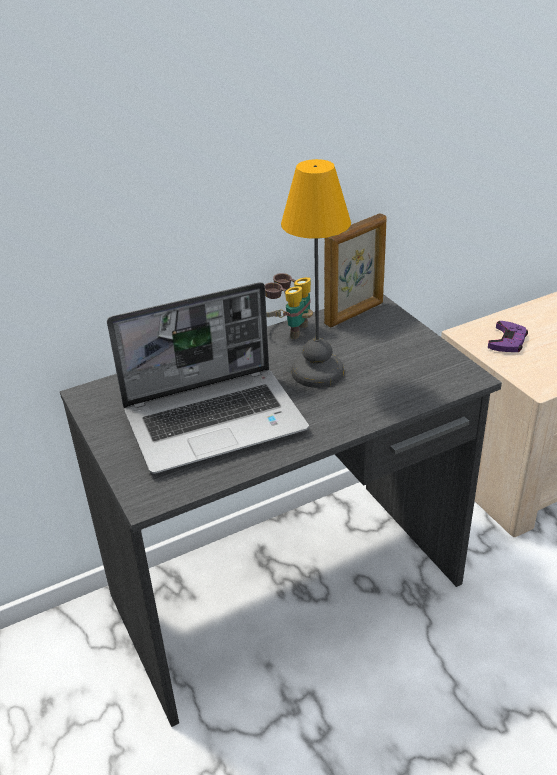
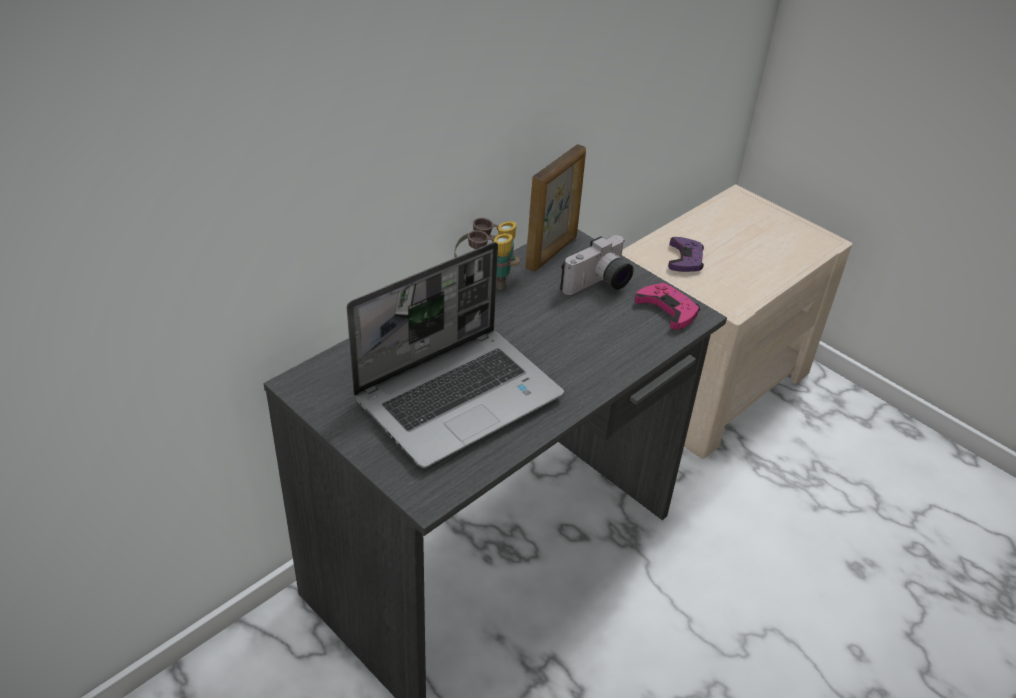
camera: 20 degrees left, 5 degrees up
table lamp [281,159,351,388] -> none
none -> camera [560,235,634,295]
none -> pink game controller [635,283,700,330]

